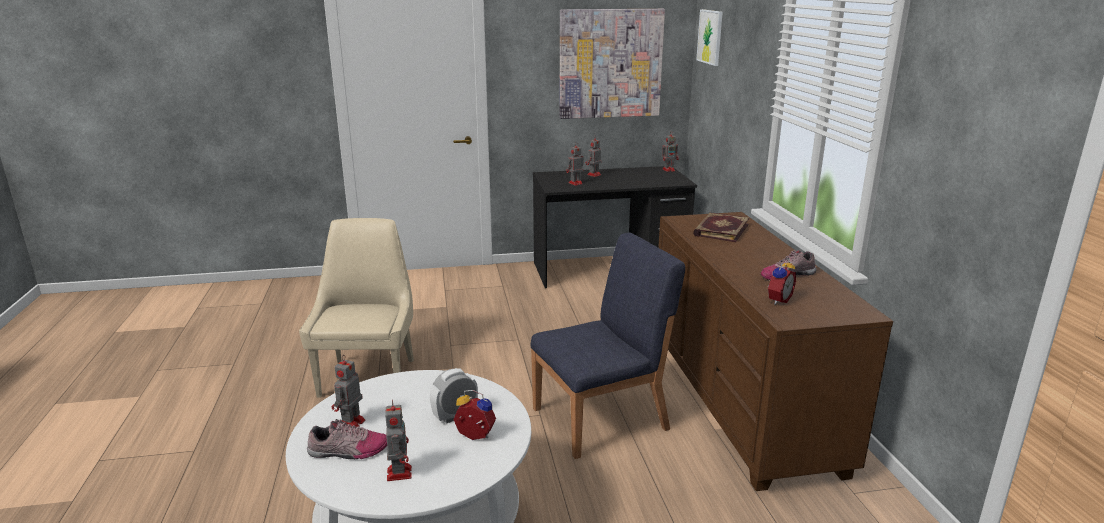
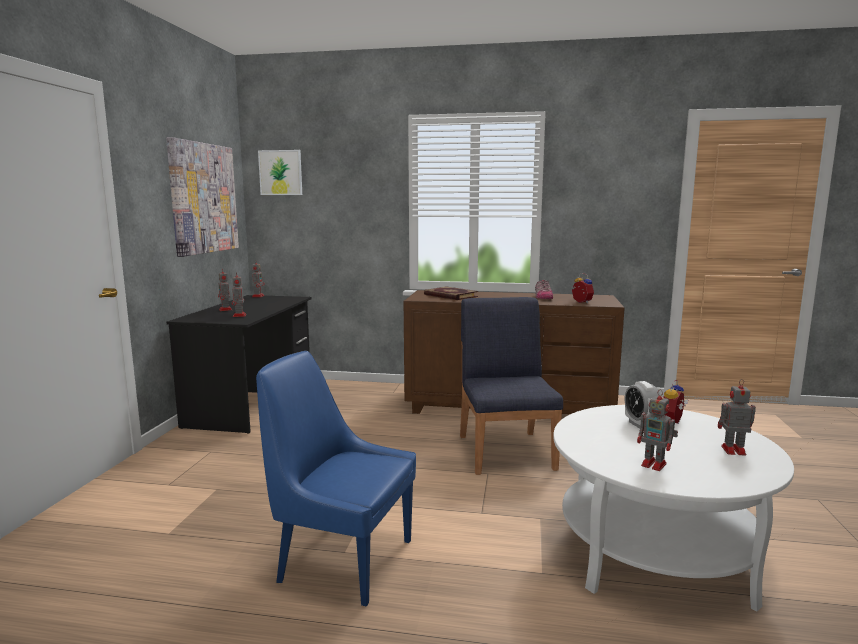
camera: 70 degrees left, 10 degrees down
beige chair [299,218,414,398] -> blue chair [256,351,416,606]
shoe [307,419,387,459] -> none

